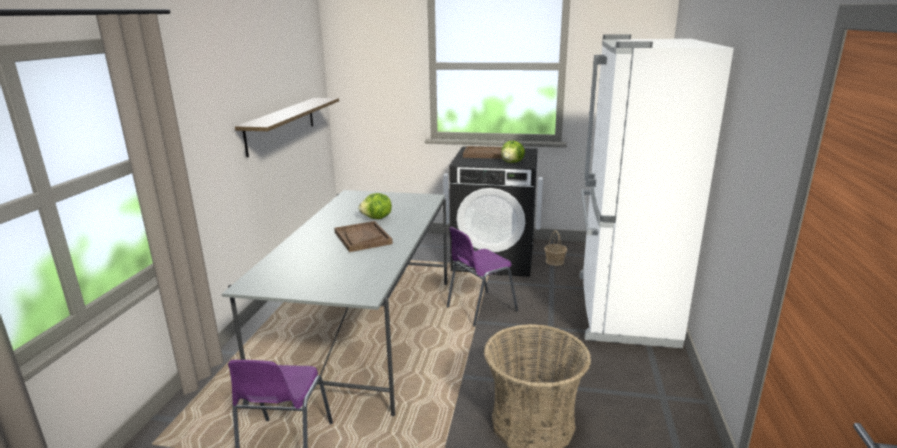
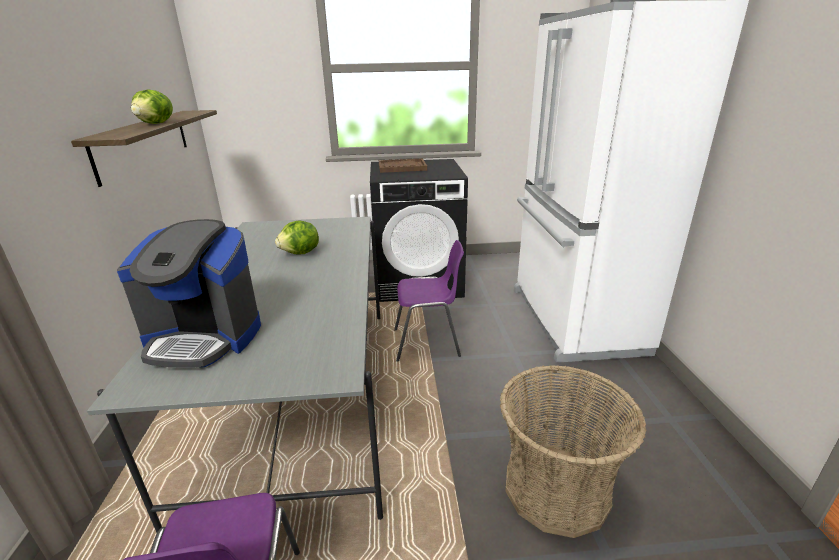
camera: 15 degrees left, 5 degrees up
brown tray [334,221,393,252] -> none
purple chair [447,227,518,327] -> purple chair turned 135 degrees counterclockwise [394,240,464,362]
lettuce [501,141,525,163] -> lettuce moved to [131,90,173,124]
basket [544,231,567,266] -> none
none -> coffee machine [117,219,261,368]

